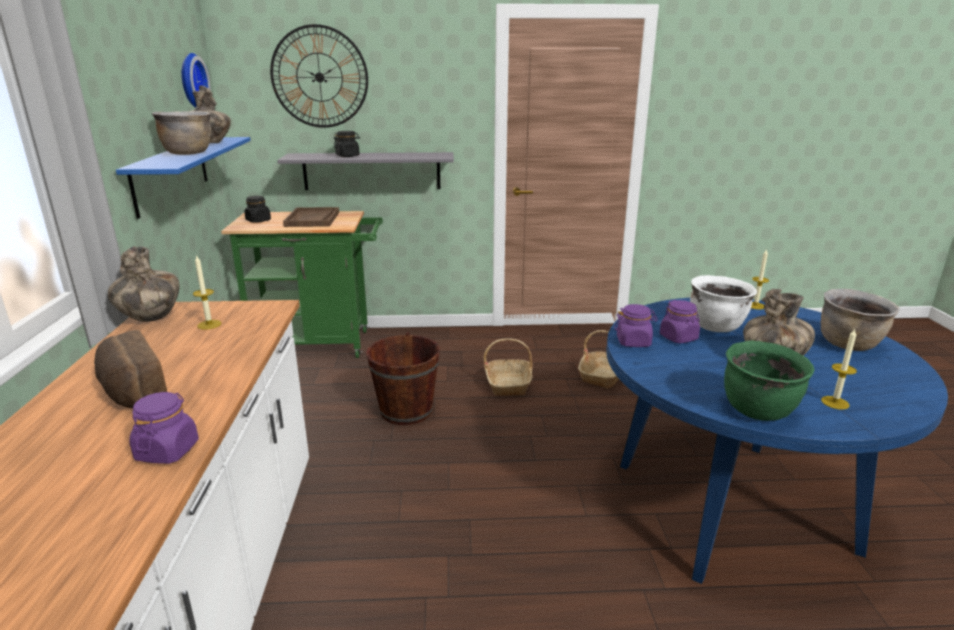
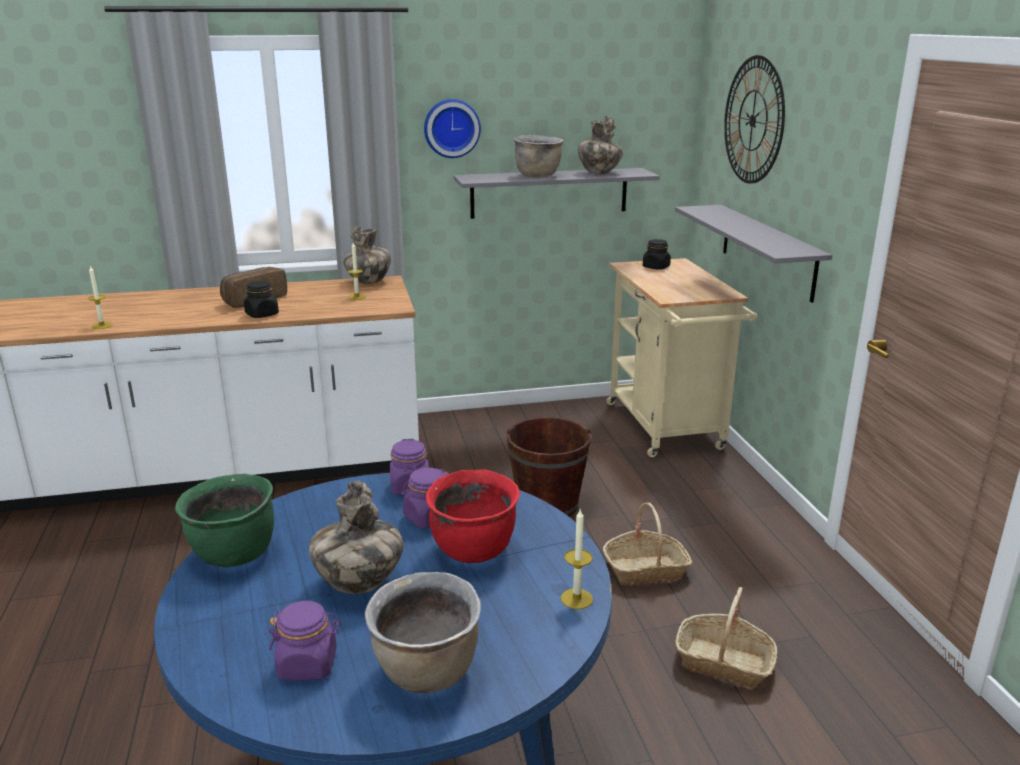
camera: 80 degrees right, 0 degrees up
blue shelf [116,137,251,219] -> grey shelf [454,168,660,219]
purple jar [129,392,199,464] -> purple jar moved to [269,601,340,681]
wall clock [182,53,211,108] -> wall clock moved to [424,99,481,158]
green cart [221,211,383,358] -> beige cart [607,258,758,457]
brown tray [283,207,339,227] -> none
black jar [334,131,360,157] -> black jar moved to [244,281,279,318]
white cooking pot [690,275,757,332] -> red cooking pot [426,469,520,563]
candle [821,329,857,410] -> candle moved to [88,266,112,329]

